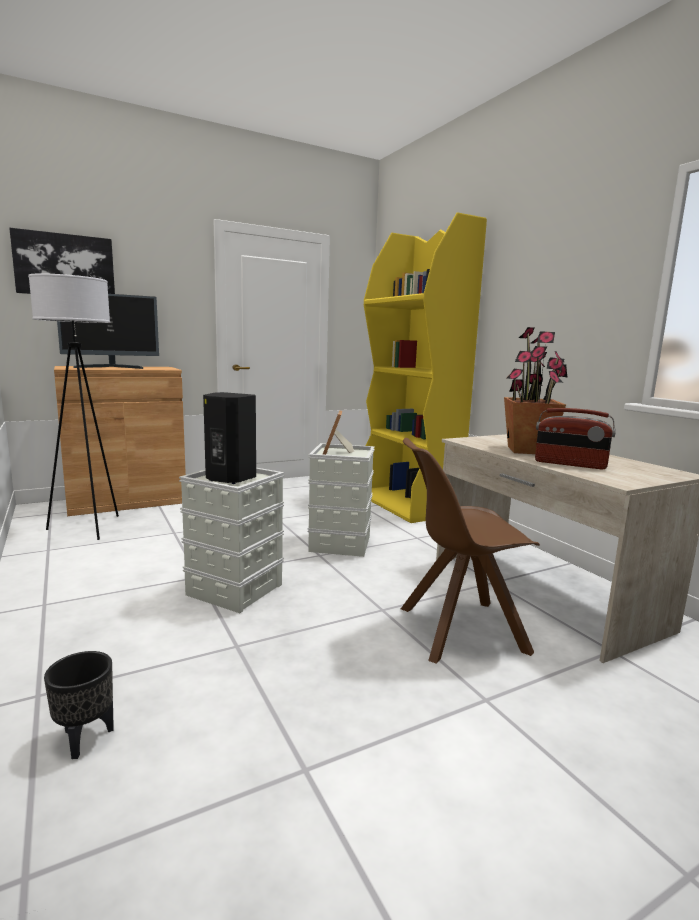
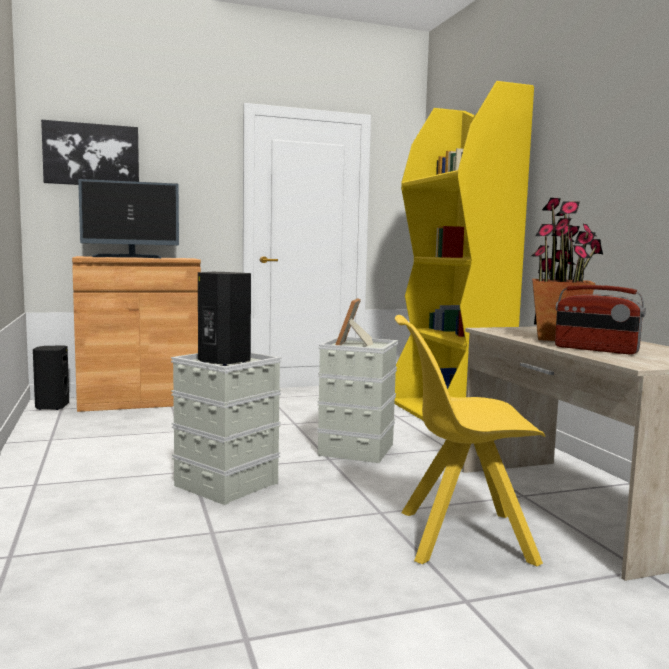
camera: 10 degrees right, 5 degrees down
white floor lamp [28,273,119,540] -> none
black planter [44,651,114,759] -> none
brown chair [401,438,540,664] -> yellow chair [395,315,545,566]
none -> black speaker [33,345,69,410]

